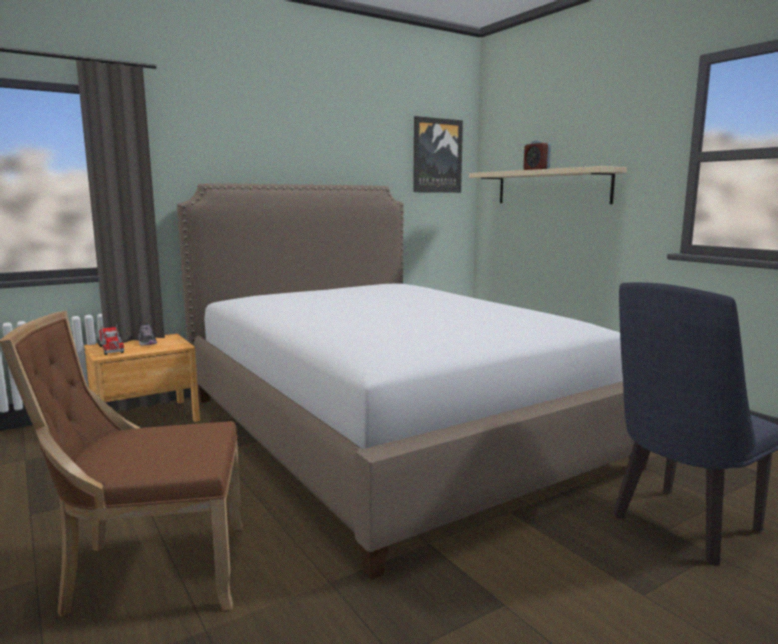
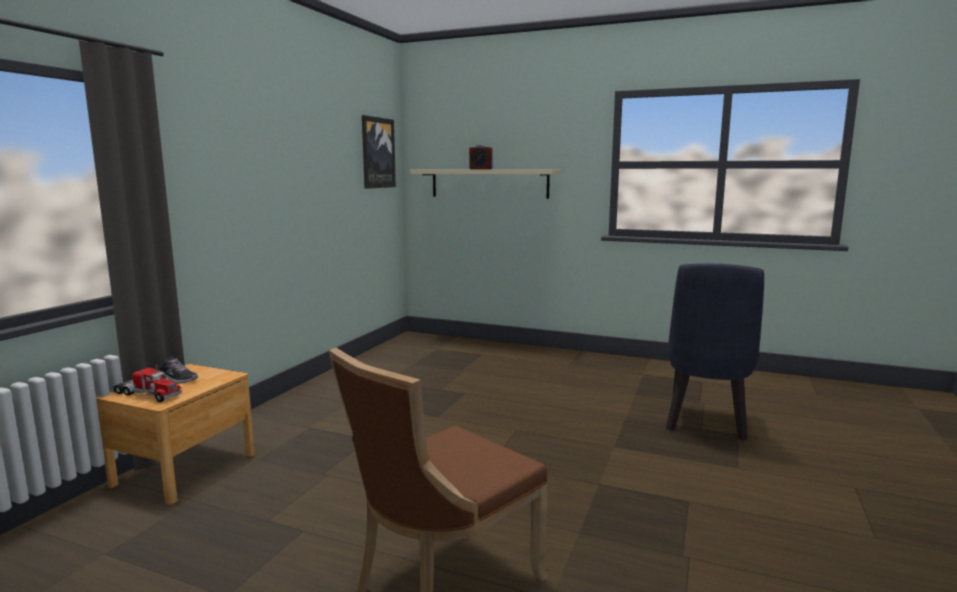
camera: 35 degrees left, 0 degrees up
bed [177,184,650,580] -> none

